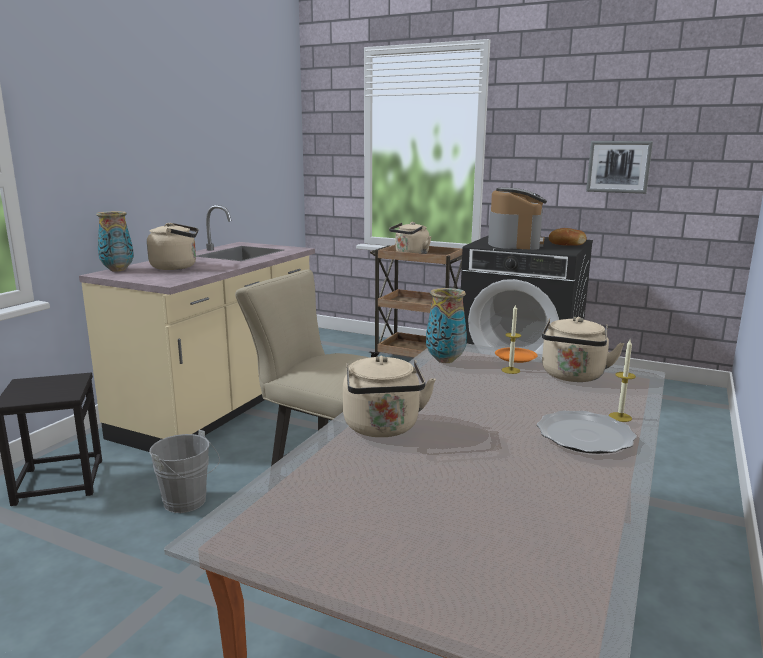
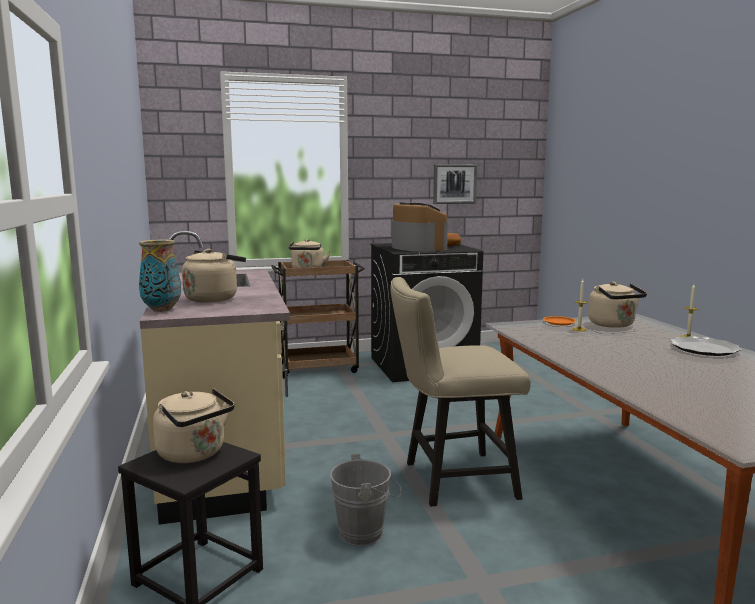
camera: 40 degrees left, 5 degrees down
beige kettle [343,356,436,437] -> beige kettle moved to [153,388,235,463]
vase [426,288,467,363] -> none

